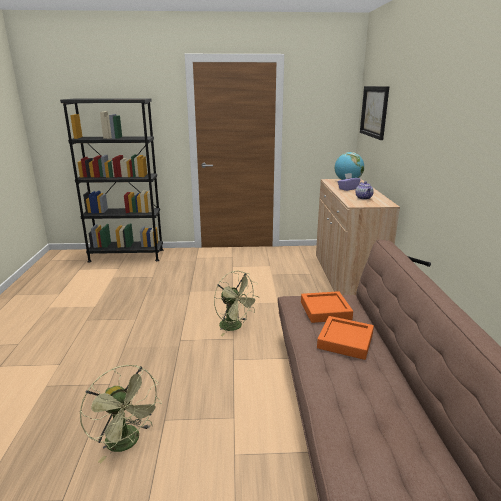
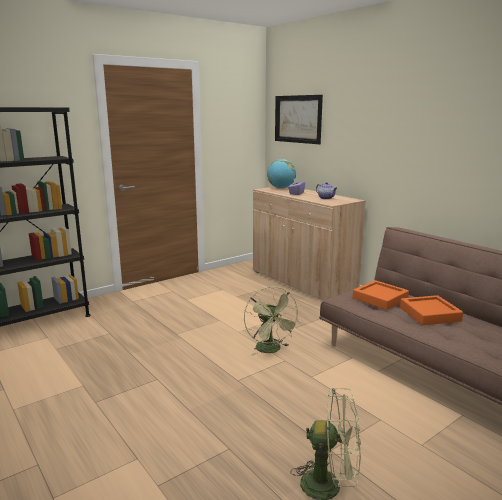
camera: 35 degrees left, 5 degrees down
green fan [214,271,259,336] -> green fan turned 60 degrees clockwise [244,286,301,356]

